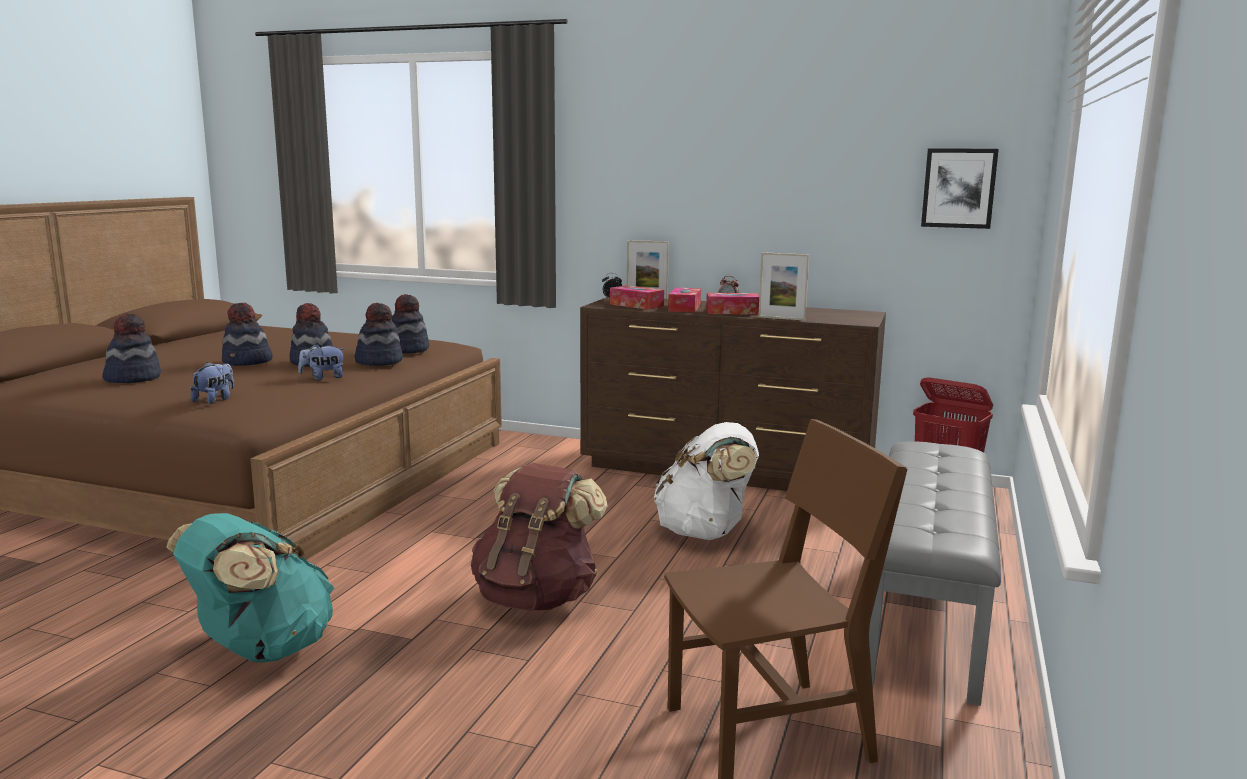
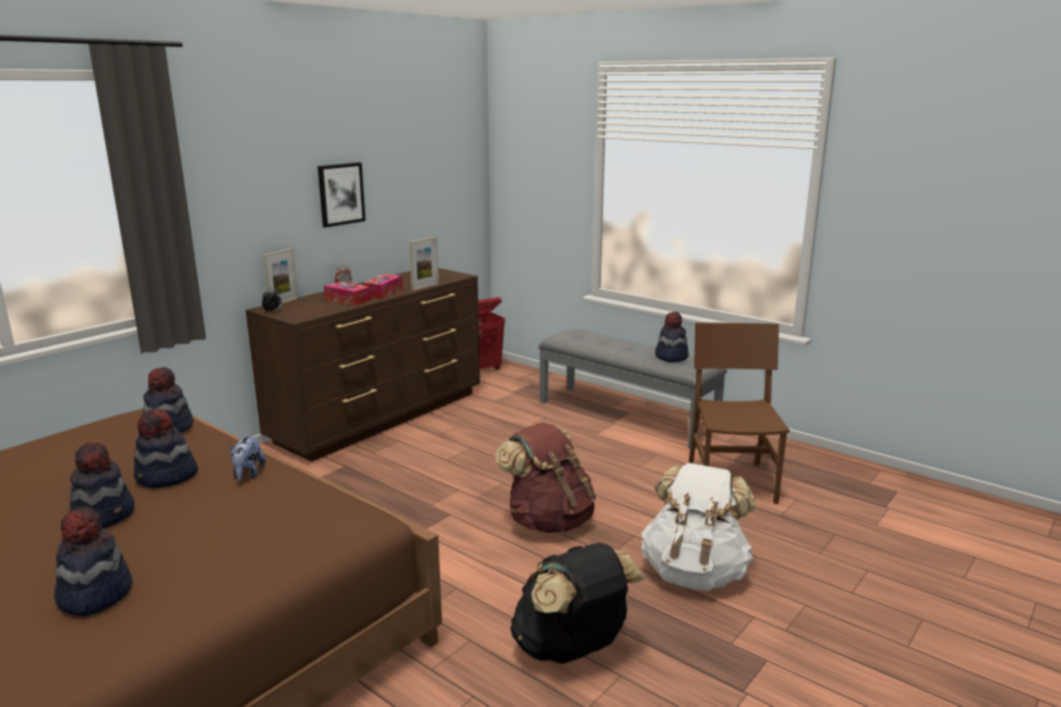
camera: 70 degrees left, 5 degrees up
turquoise backpack [166,513,334,663] -> black backpack [510,543,645,664]
plush toy [191,362,234,404] -> none
hat [354,303,403,366] -> hat moved to [655,312,689,362]
tissue box [610,285,664,310] -> none
white backpack [654,422,759,540] -> white backpack moved to [641,463,756,591]
picture [921,148,999,229] -> picture moved to [318,162,366,228]

